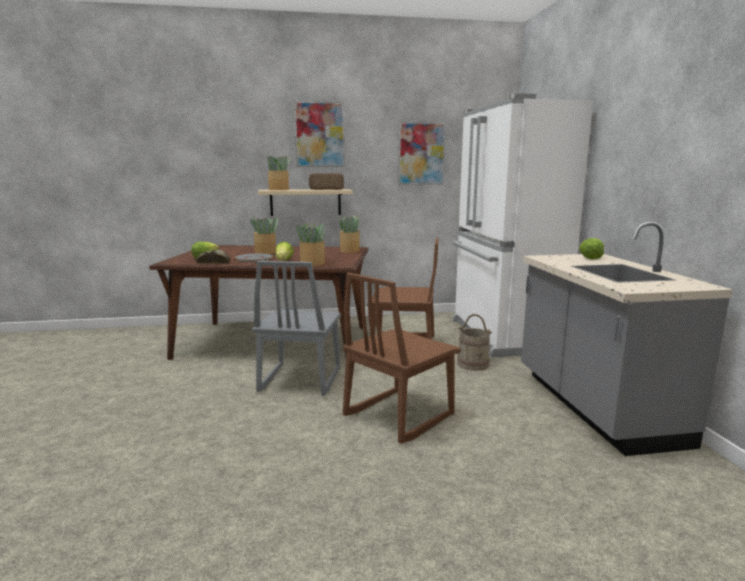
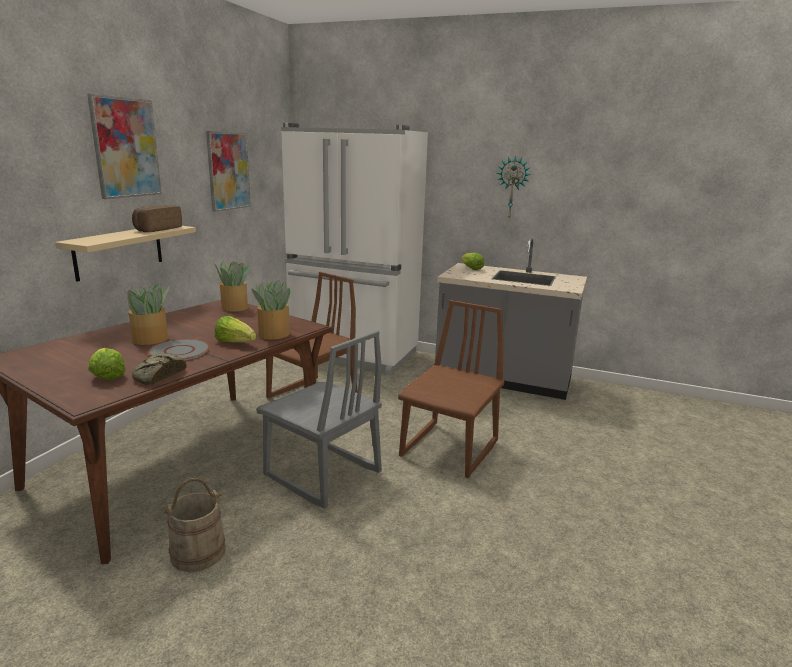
camera: 60 degrees left, 5 degrees up
potted plant [267,155,291,190] -> none
brown chair [343,272,461,444] -> brown chair turned 135 degrees counterclockwise [398,300,504,479]
beige bucket [457,314,492,371] -> beige bucket moved to [163,478,226,572]
none -> wall clock [497,155,531,219]

